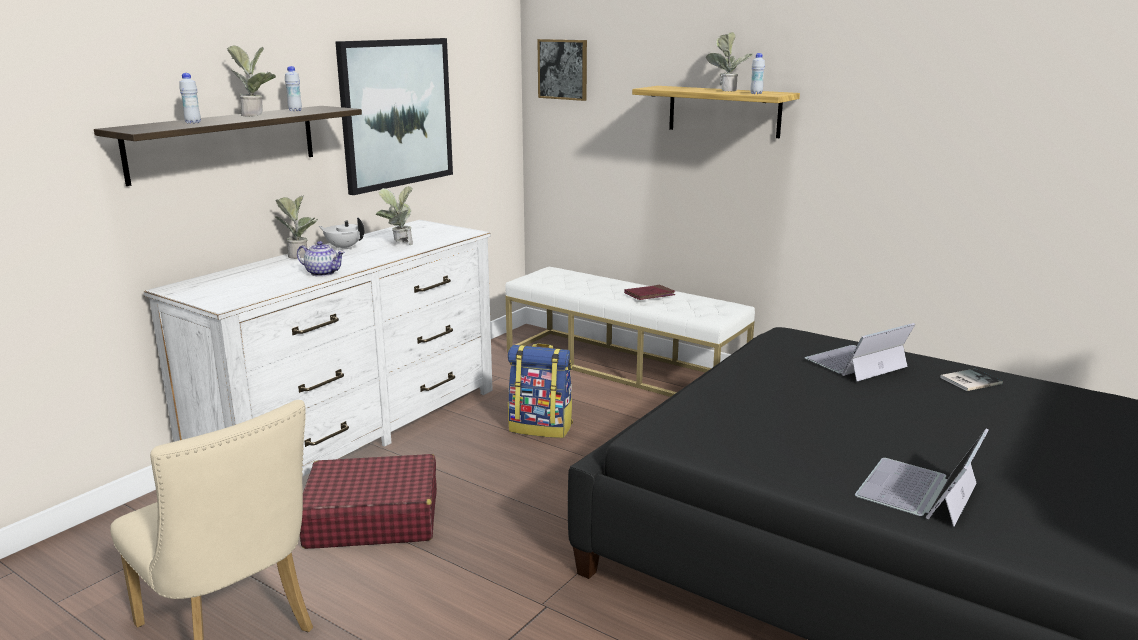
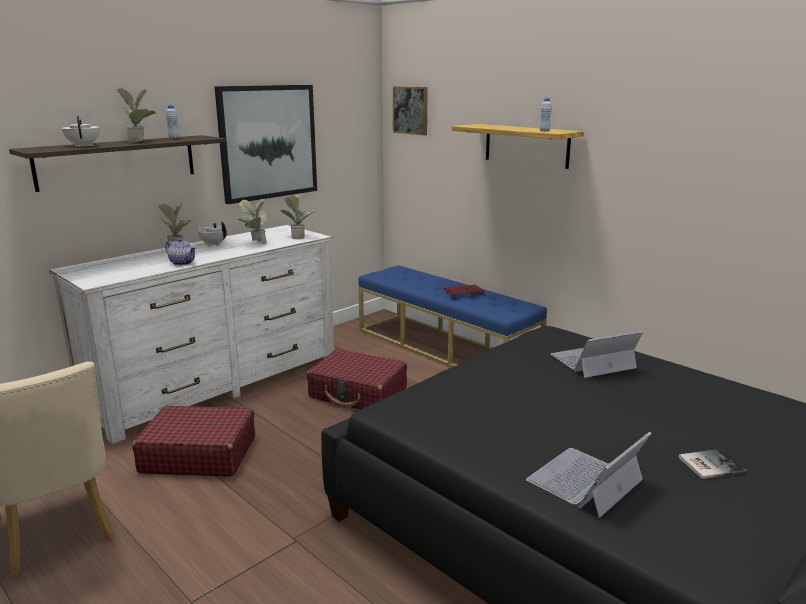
camera: 10 degrees right, 0 degrees up
white bottle [180,73,201,124] -> white teapot [61,116,100,147]
white bench [505,267,755,397] -> blue bench [358,266,547,367]
backpack [508,343,573,438] -> red suitcase [307,349,407,409]
potted plant [706,32,753,92] -> potted plant moved to [281,194,315,239]
book [940,369,1003,391] -> book moved to [678,449,748,479]

